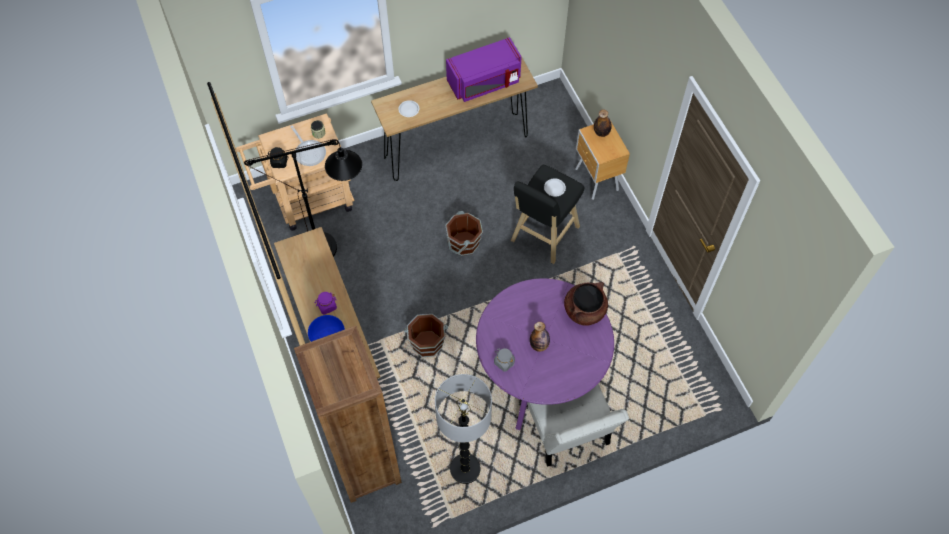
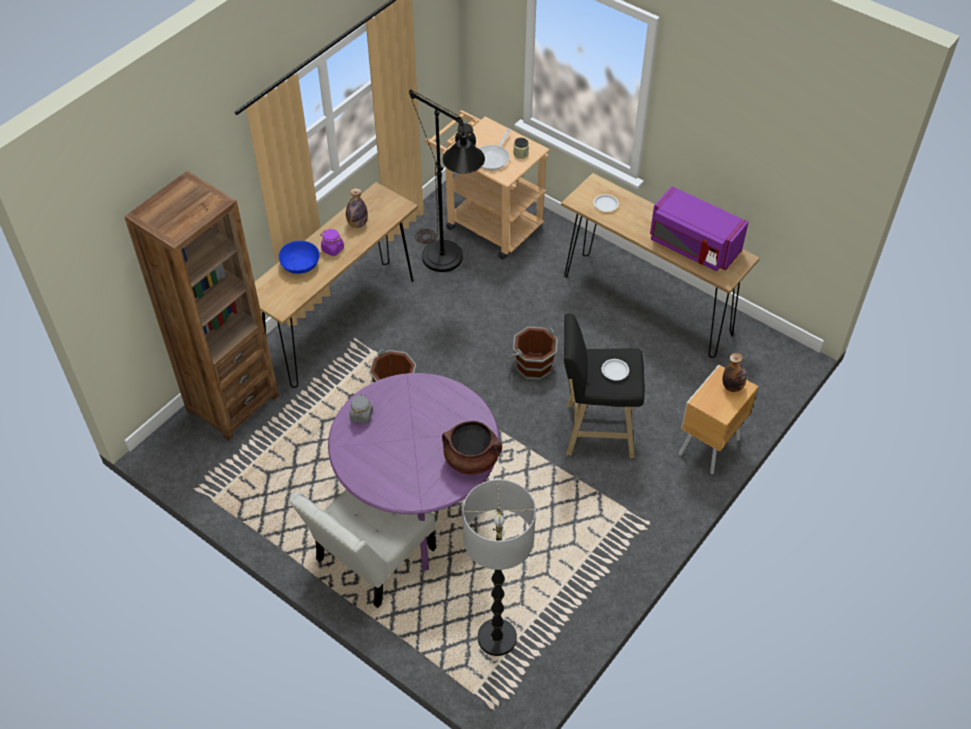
camera: 60 degrees right, 10 degrees down
floor lamp [435,374,492,484] -> floor lamp moved to [463,479,536,656]
bottle [530,322,550,352] -> bottle moved to [346,188,368,228]

